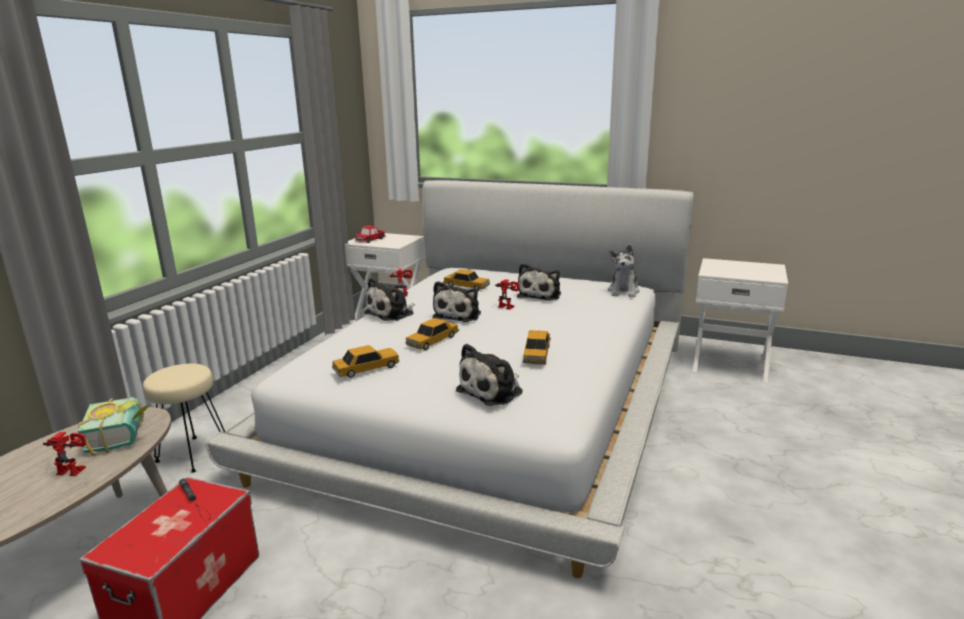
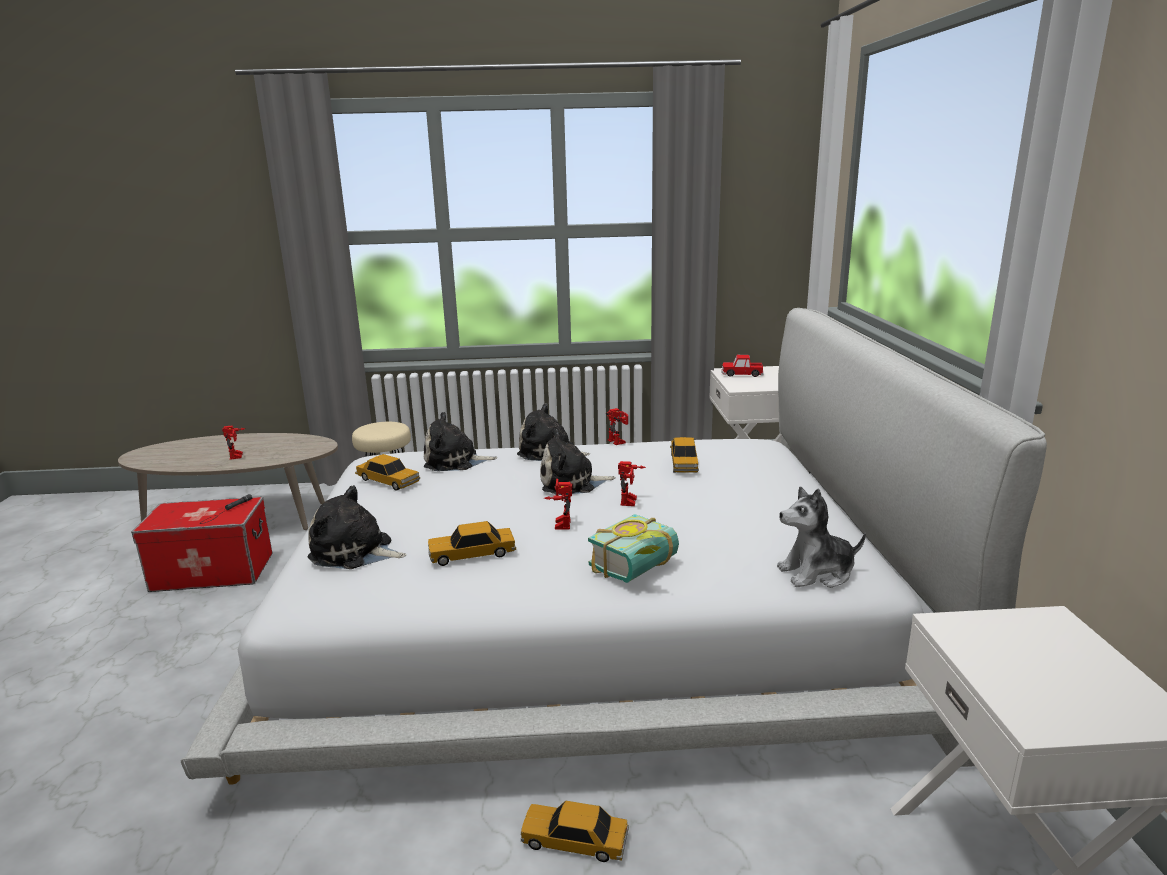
camera: 65 degrees right, 0 degrees up
book [78,397,150,455] -> book moved to [588,514,679,583]
toy car [405,318,459,350] -> toy car moved to [521,801,629,862]
plush toy [517,263,561,301] -> plush toy moved to [424,412,497,471]
none -> toy robot [544,479,572,530]

